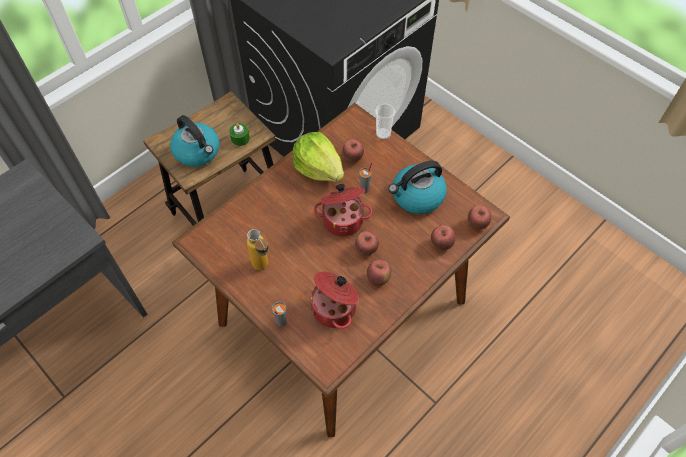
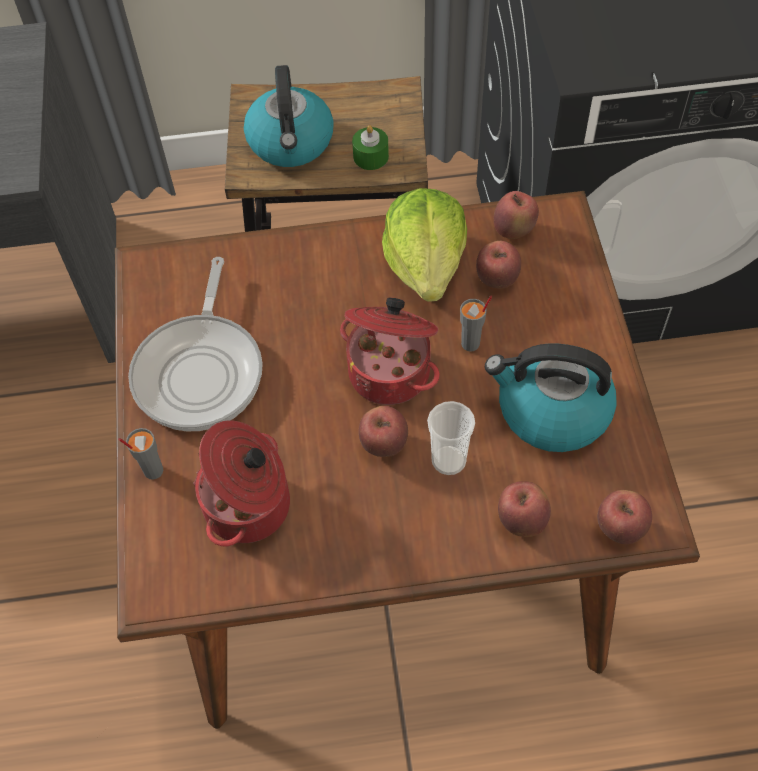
camera: 40 degrees right, 0 degrees up
bottle [247,229,268,270] -> frying pan [128,257,263,431]
apple [367,260,392,287] -> apple moved to [493,191,539,239]
cup [375,104,395,139] -> cup moved to [427,401,475,475]

